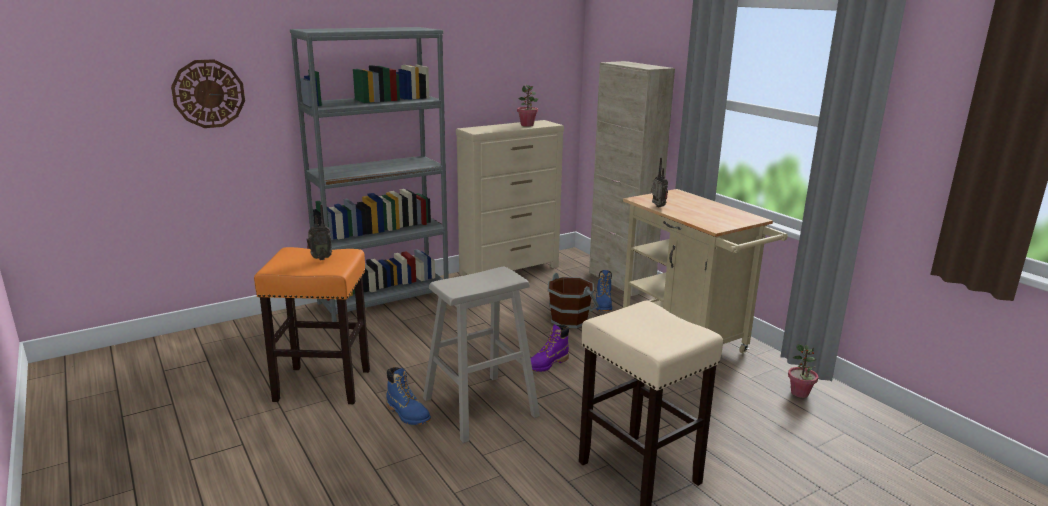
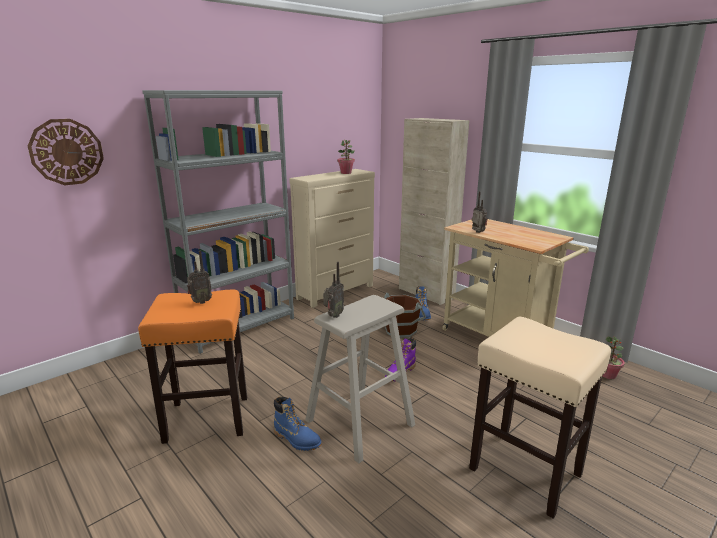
camera: 10 degrees left, 0 degrees up
none -> radio [323,262,344,318]

